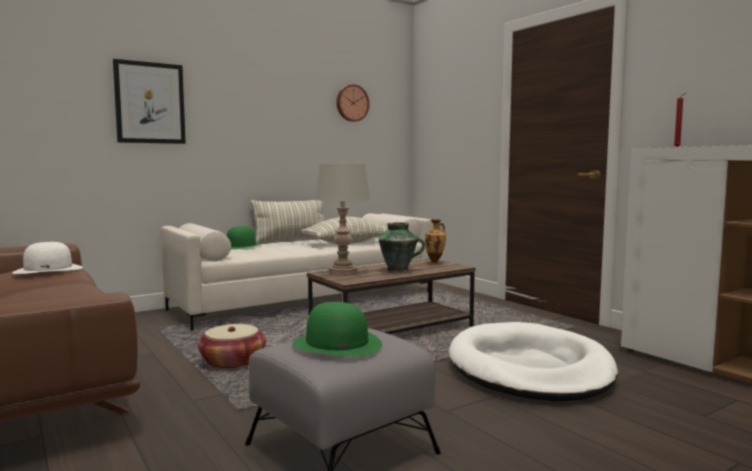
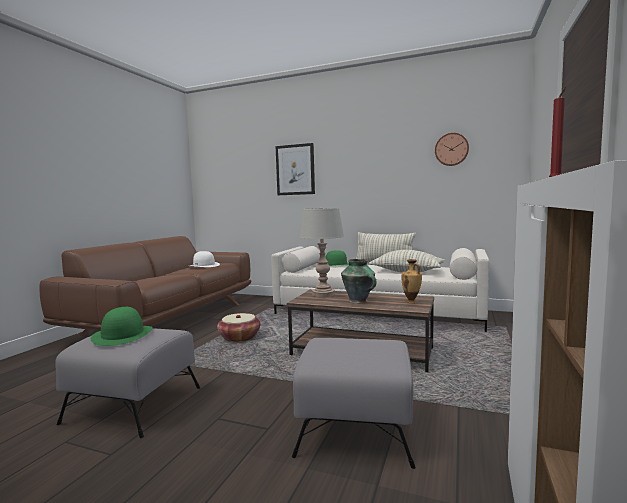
camera: 55 degrees right, 0 degrees up
white dog bed [449,322,618,401] -> grey ottoman [292,338,416,469]

